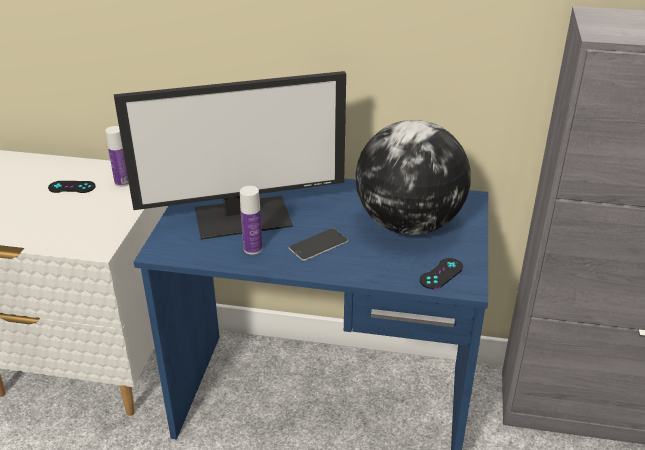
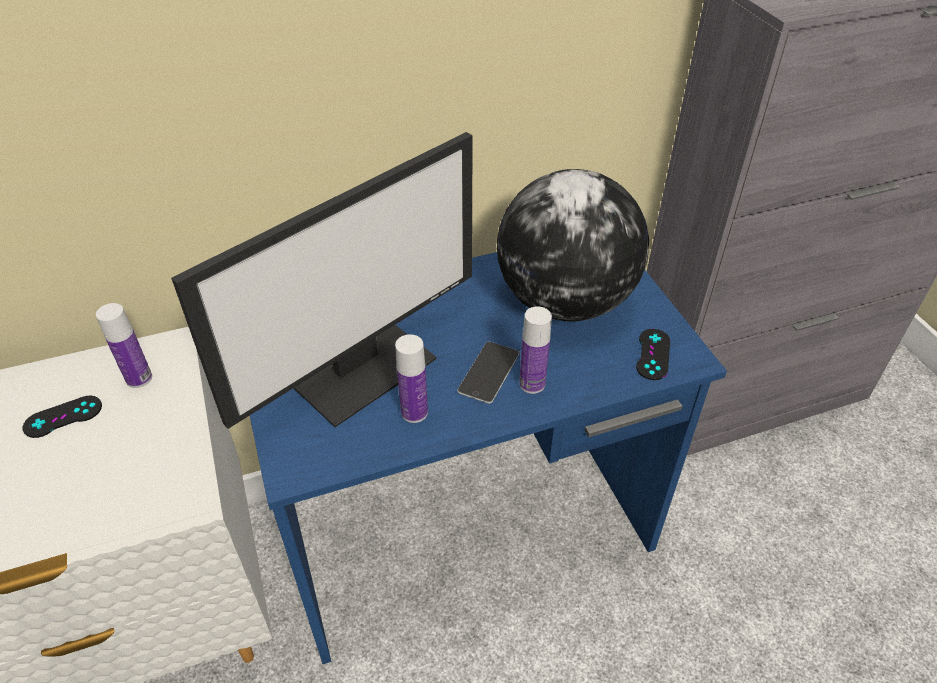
camera: 30 degrees left, 10 degrees up
none -> bottle [519,306,552,394]

